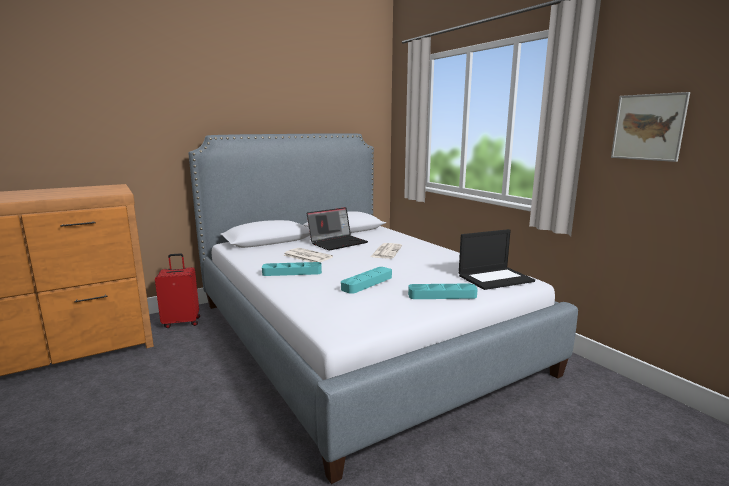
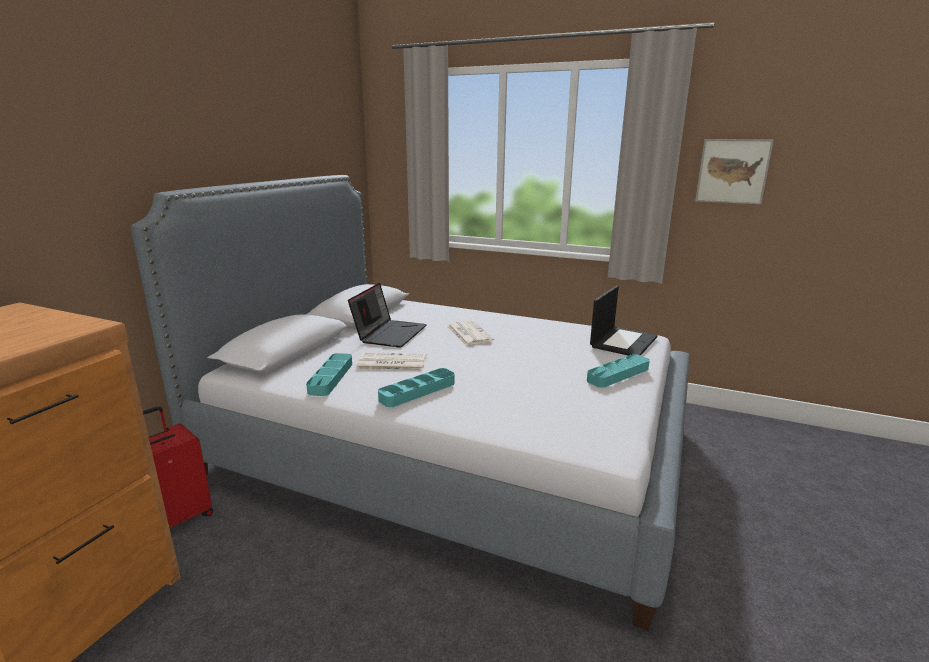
camera: 35 degrees left, 5 degrees up
turquoise tray [341,267,392,294] -> turquoise tray moved to [306,353,352,396]

